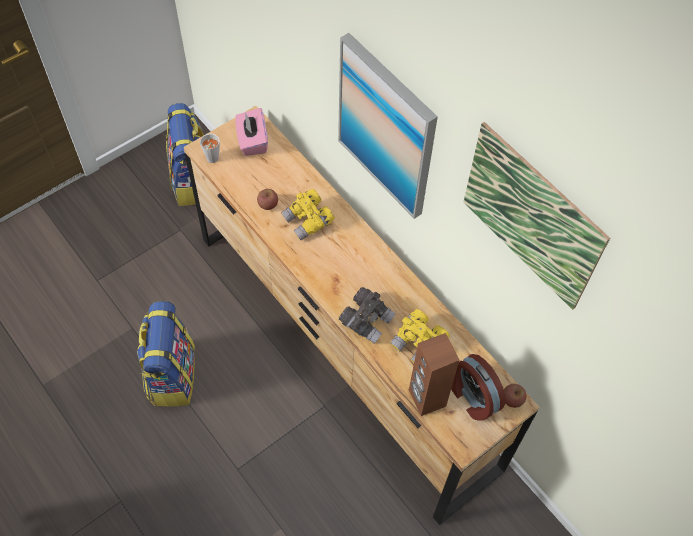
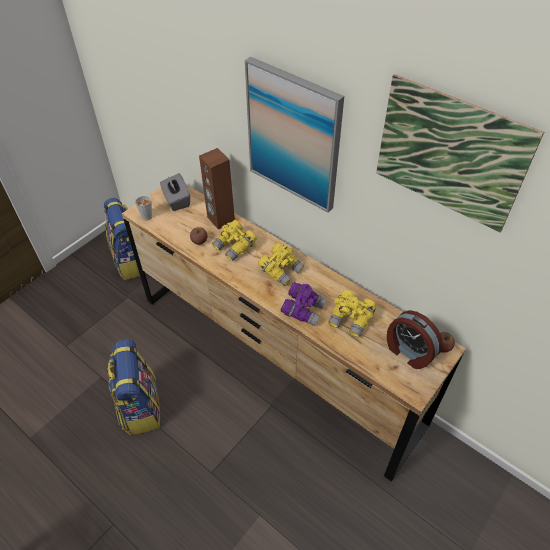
camera: 10 degrees left, 10 degrees down
pink tissue box [235,108,268,156] -> grey tissue box [160,173,190,211]
grey binoculars [339,287,396,344] -> purple binoculars [281,282,326,326]
brown speaker [409,333,459,416] -> brown speaker moved to [199,148,235,230]
none -> yellow binoculars [258,243,304,286]

